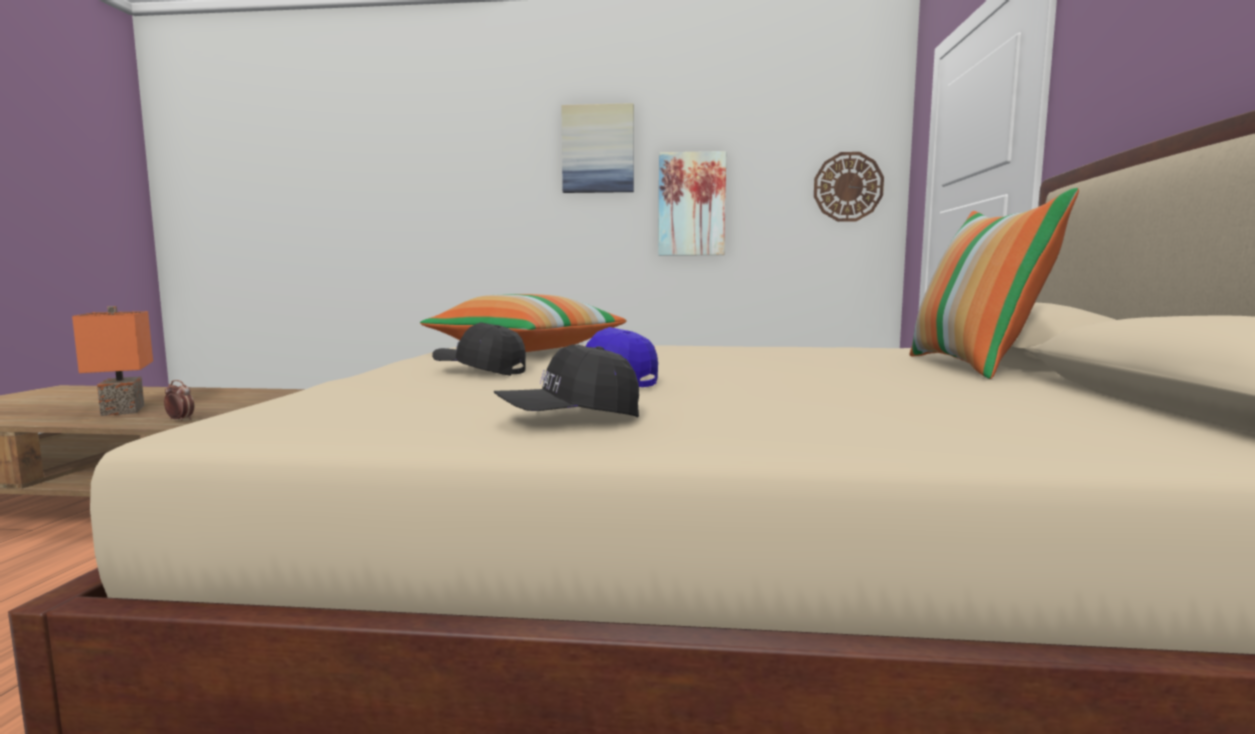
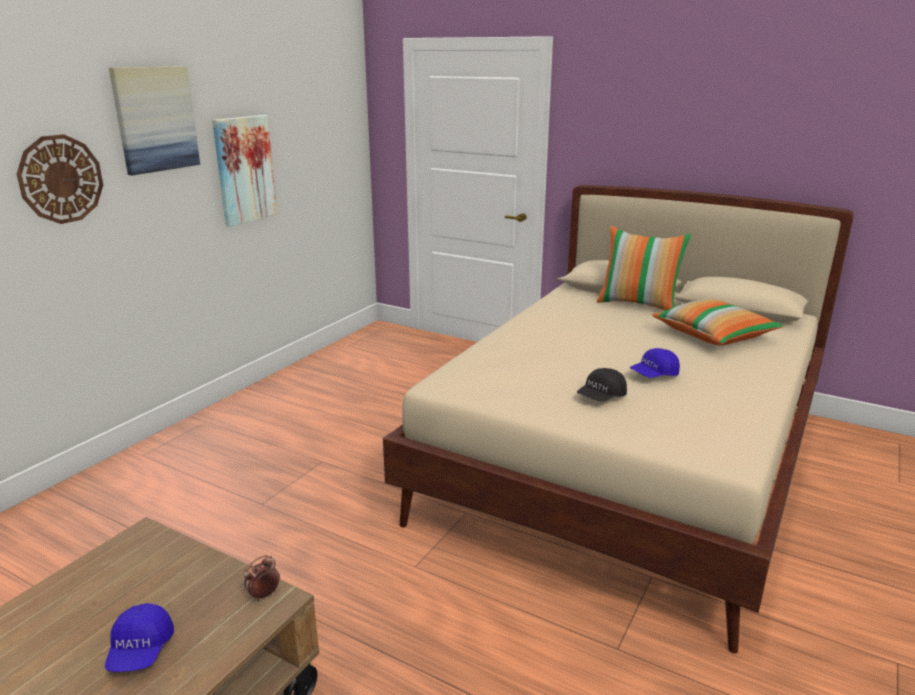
camera: 65 degrees left, 15 degrees up
orange table lamp [72,306,153,416] -> blue cap [105,603,174,672]
pillow [420,294,627,352] -> pillow moved to [652,299,784,345]
black cap [494,344,639,417] -> none
wall clock [814,152,884,222] -> wall clock moved to [17,134,103,224]

